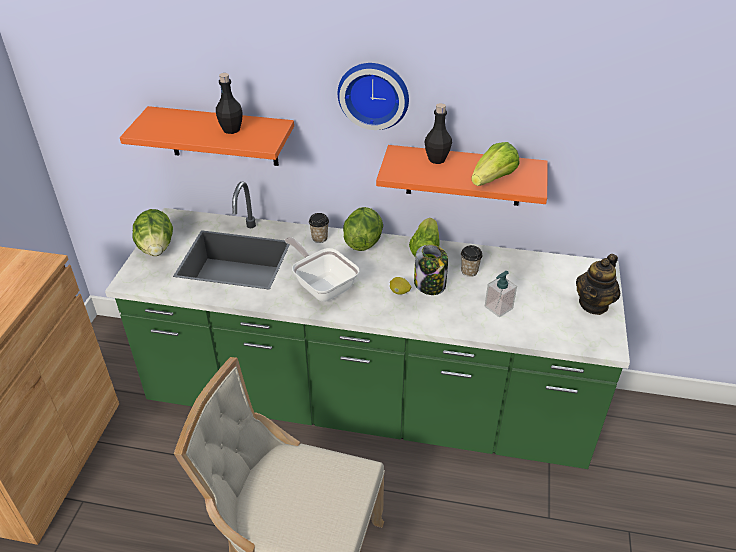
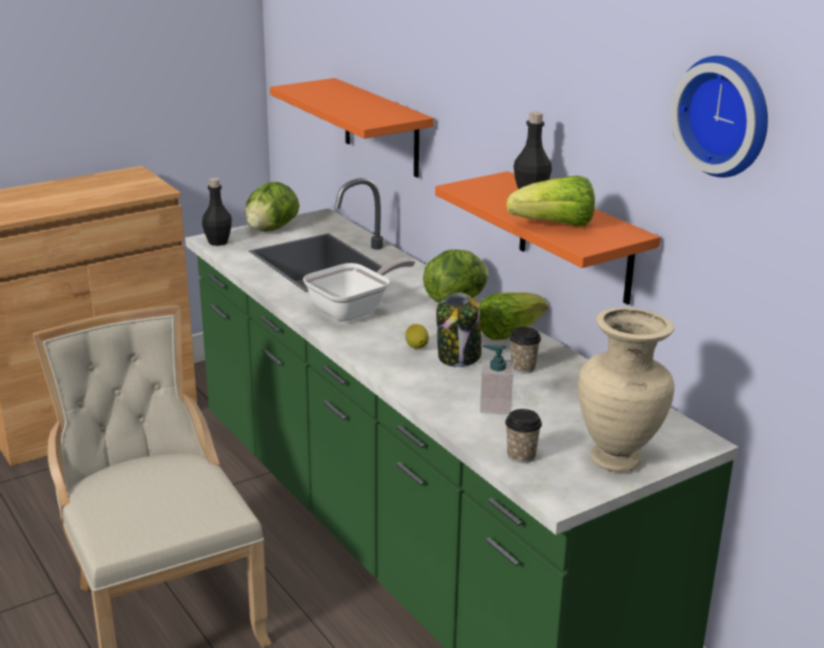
camera: 45 degrees right, 15 degrees down
black bottle [216,73,243,134] -> black bottle moved to [202,178,232,246]
frying pan [285,237,359,302] -> frying pan turned 45 degrees clockwise [303,258,415,321]
cup [309,213,329,243] -> cup moved to [505,409,542,463]
wall clock [338,63,409,130] -> wall clock moved to [671,56,768,177]
teapot [576,254,620,315] -> beige vase [578,307,675,472]

